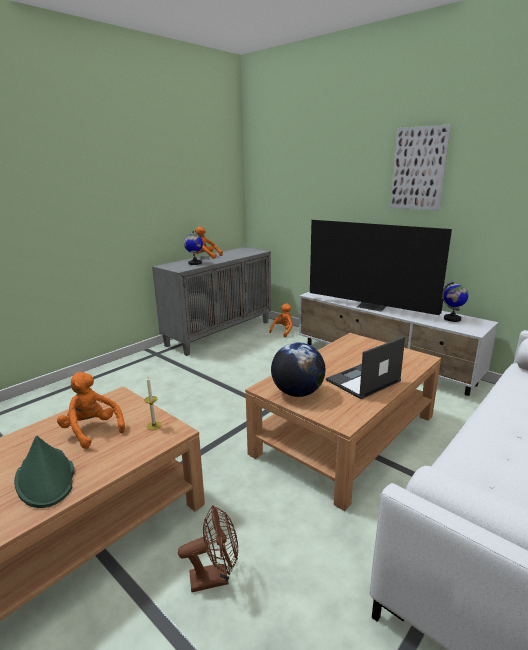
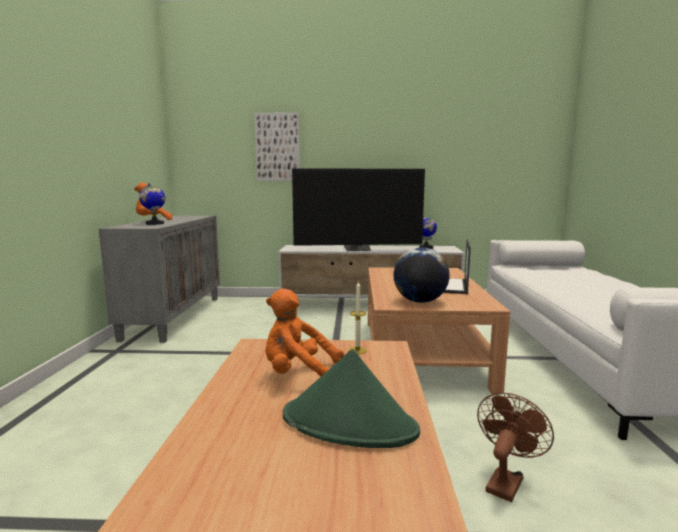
camera: 40 degrees left, 10 degrees down
orange plush toy [269,303,293,337] -> none
picture [390,125,451,211] -> picture moved to [254,112,300,181]

